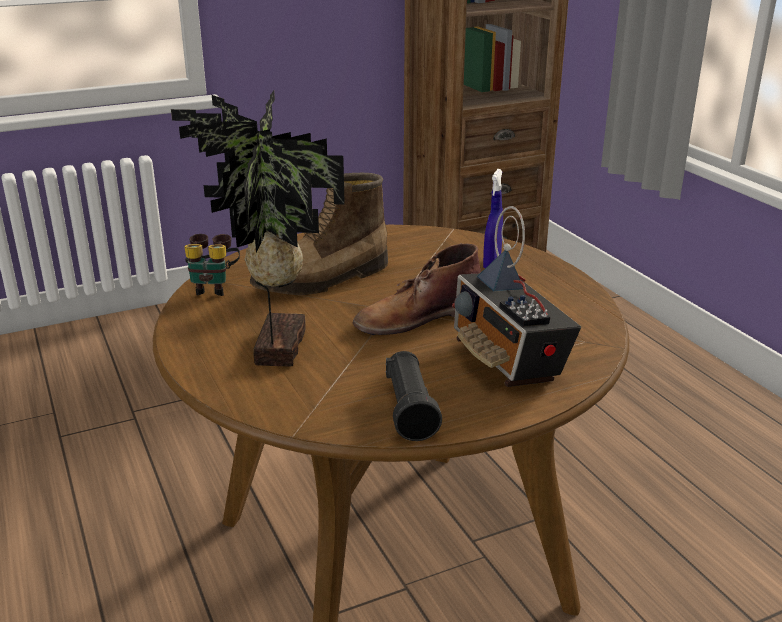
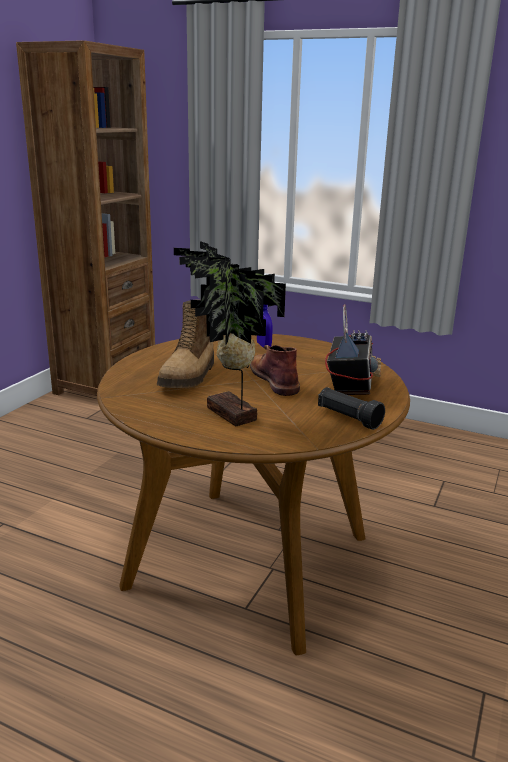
camera: 40 degrees left, 5 degrees down
binoculars [184,234,240,296] -> none
brown boot [353,243,481,335] -> brown boot turned 135 degrees clockwise [250,345,300,396]
radio [452,206,581,387] -> radio turned 105 degrees counterclockwise [325,304,381,395]

